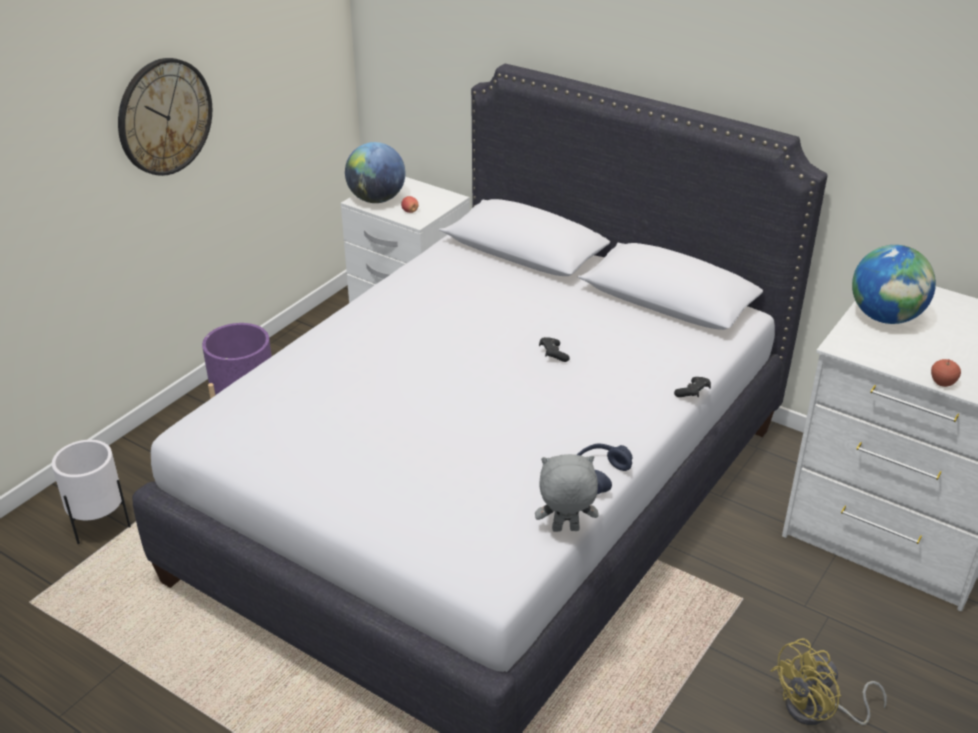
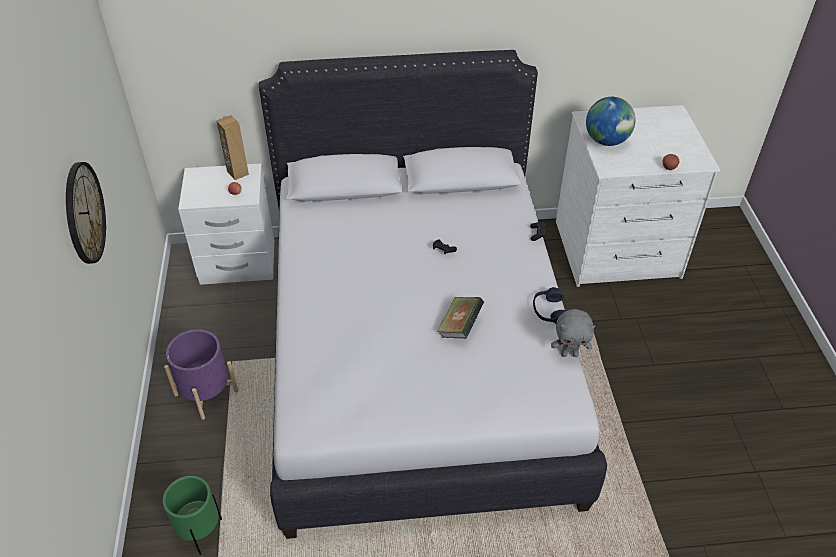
camera: 40 degrees left, 10 degrees up
white planter [52,440,131,544] -> green planter [163,476,222,555]
globe [345,142,405,203] -> none
grey plush toy [535,454,599,532] -> grey plush toy turned 135 degrees counterclockwise [551,309,595,357]
yellow fan [771,638,887,725] -> none
none -> brown speaker [217,115,249,180]
none -> book [437,297,484,339]

